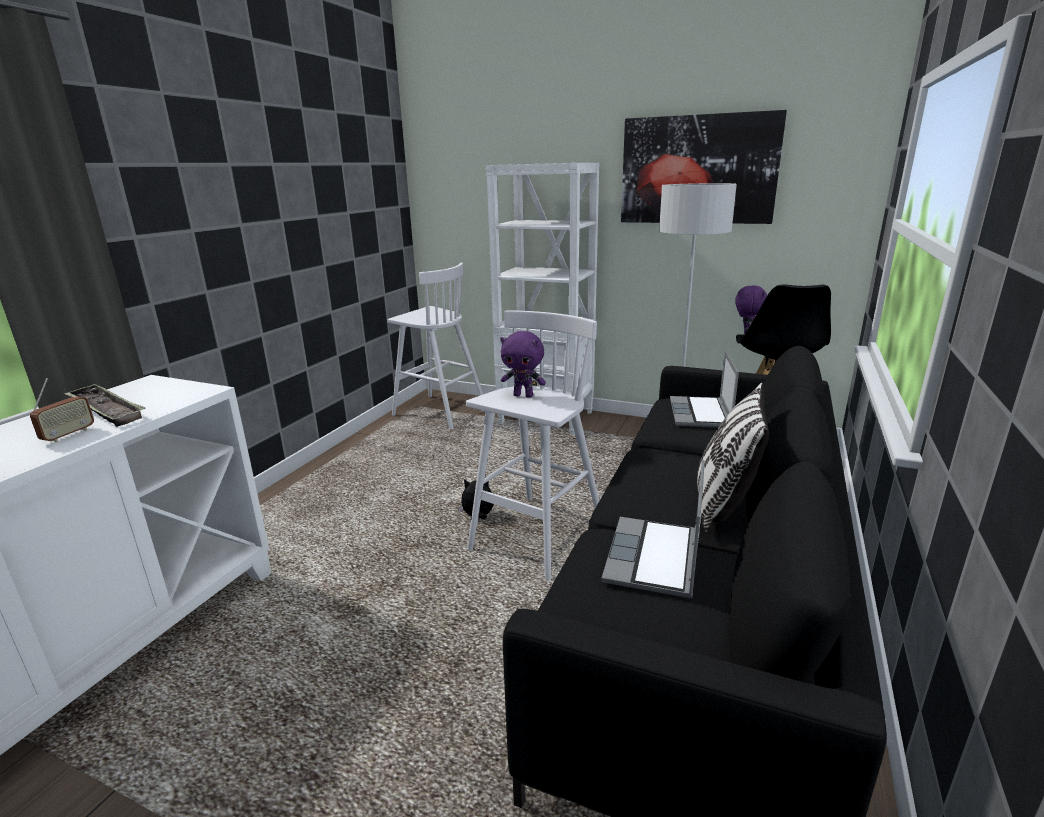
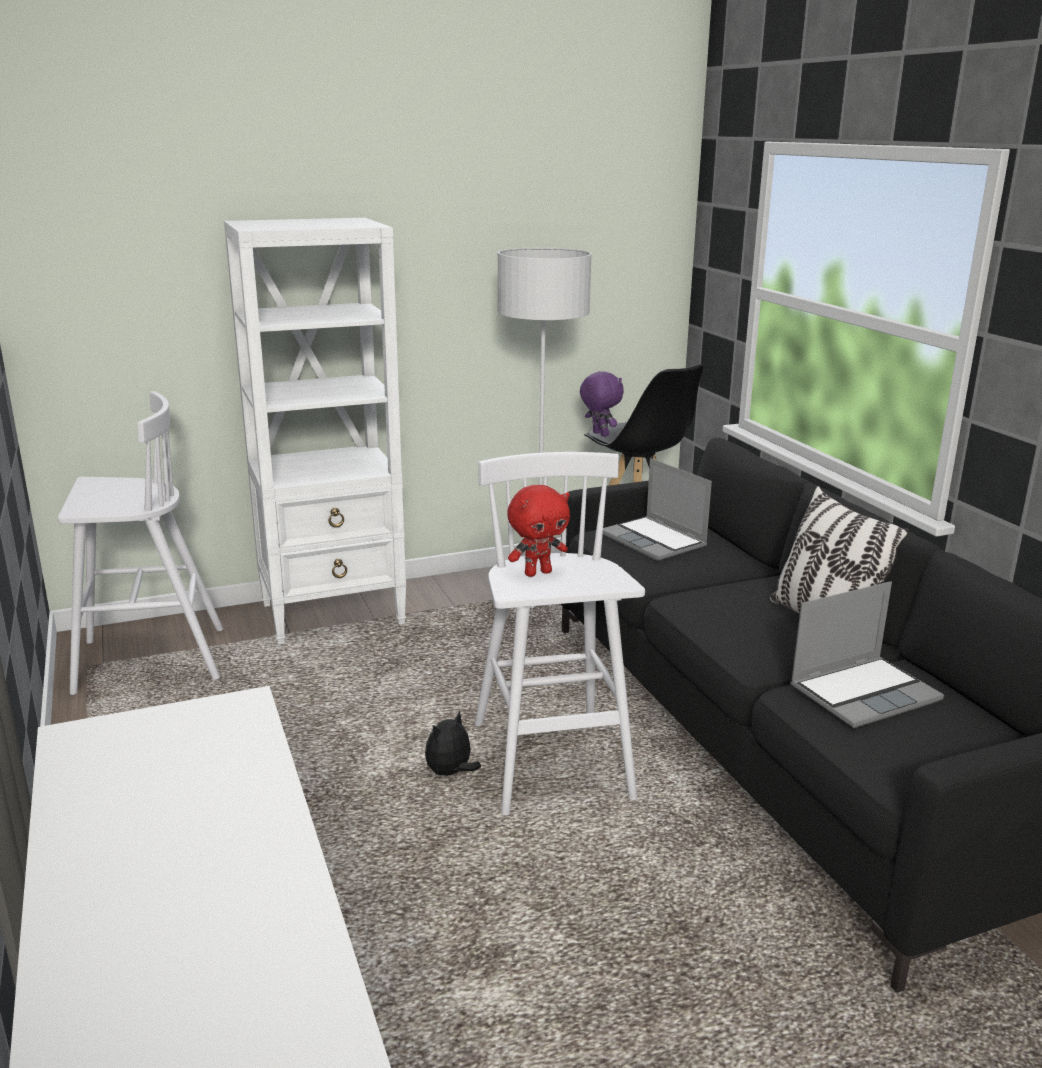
camera: 45 degrees left, 0 degrees up
radio [30,378,94,442] -> none
tray [64,384,145,427] -> none
purple plush toy [500,331,546,398] -> red plush toy [507,485,570,577]
laptop [601,460,705,598] -> laptop turned 90 degrees counterclockwise [790,581,944,728]
picture [621,110,787,224] -> none

